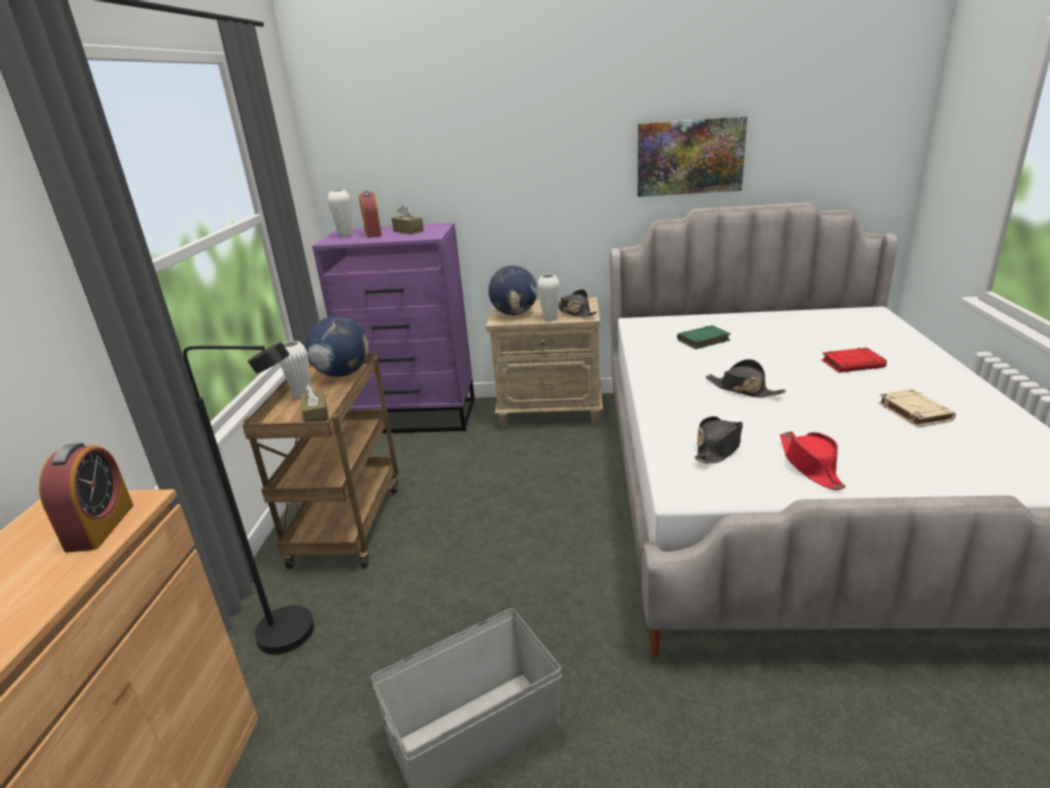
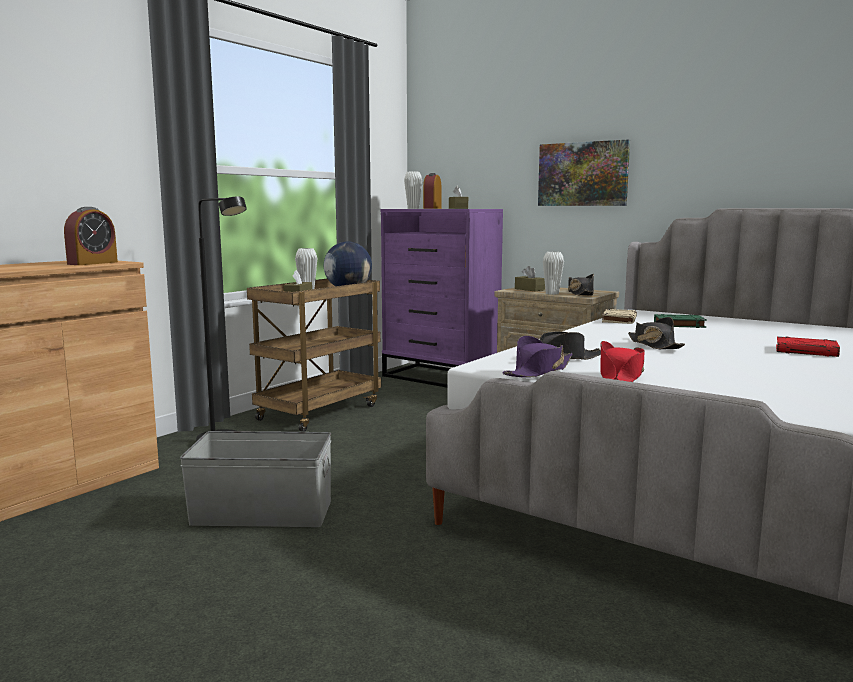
camera: 30 degrees right, 15 degrees down
globe [488,265,538,315] -> brown tissue box [515,266,545,291]
picture [638,116,747,197] -> picture moved to [538,139,630,206]
beige book [878,389,956,428] -> beige book moved to [602,309,637,324]
none -> purple hat [502,336,573,378]

